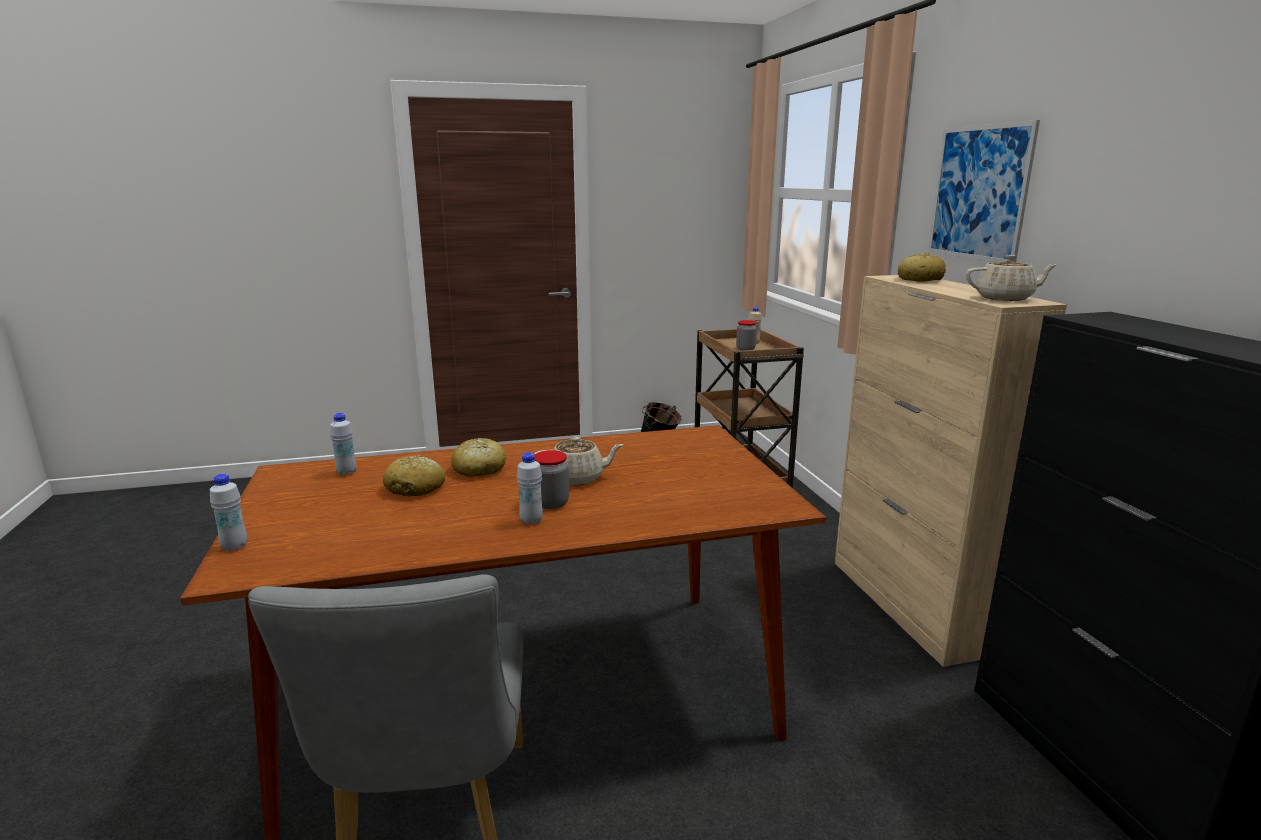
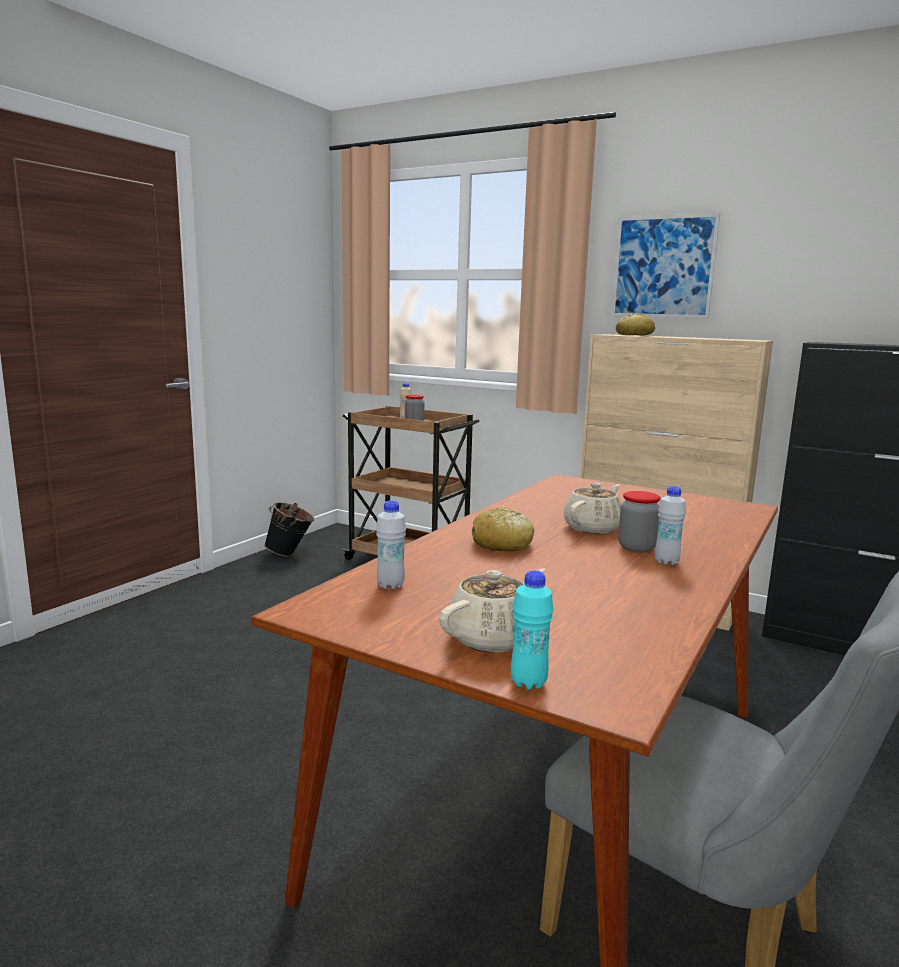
camera: 45 degrees left, 5 degrees down
white bottle [210,474,247,551] -> turquoise bottle [511,571,554,690]
bread [383,455,445,497] -> none
beige teapot [965,255,1058,301] -> beige teapot moved to [439,568,545,653]

